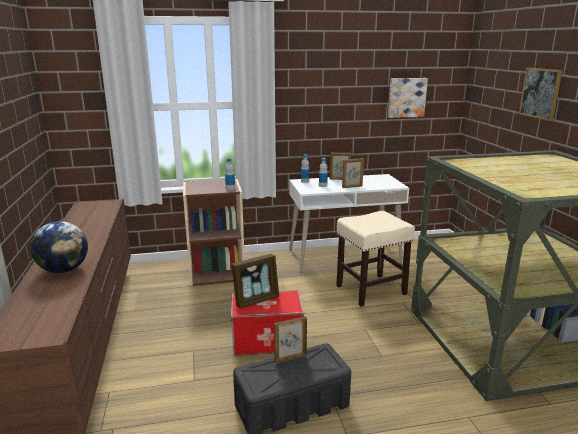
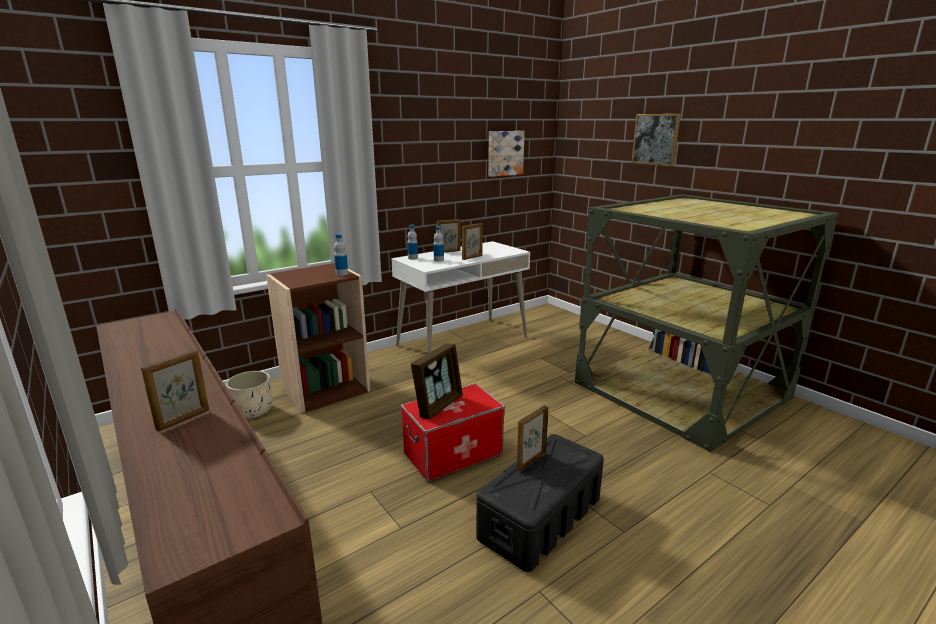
camera: 25 degrees left, 0 degrees up
globe [30,221,88,273] -> picture frame [141,350,209,432]
beige stool [336,211,415,306] -> none
none -> beige planter [226,371,272,418]

